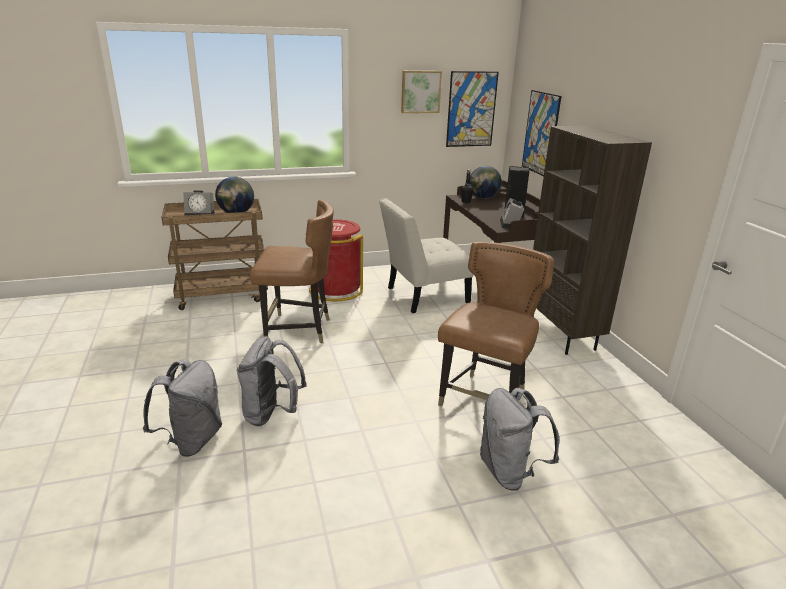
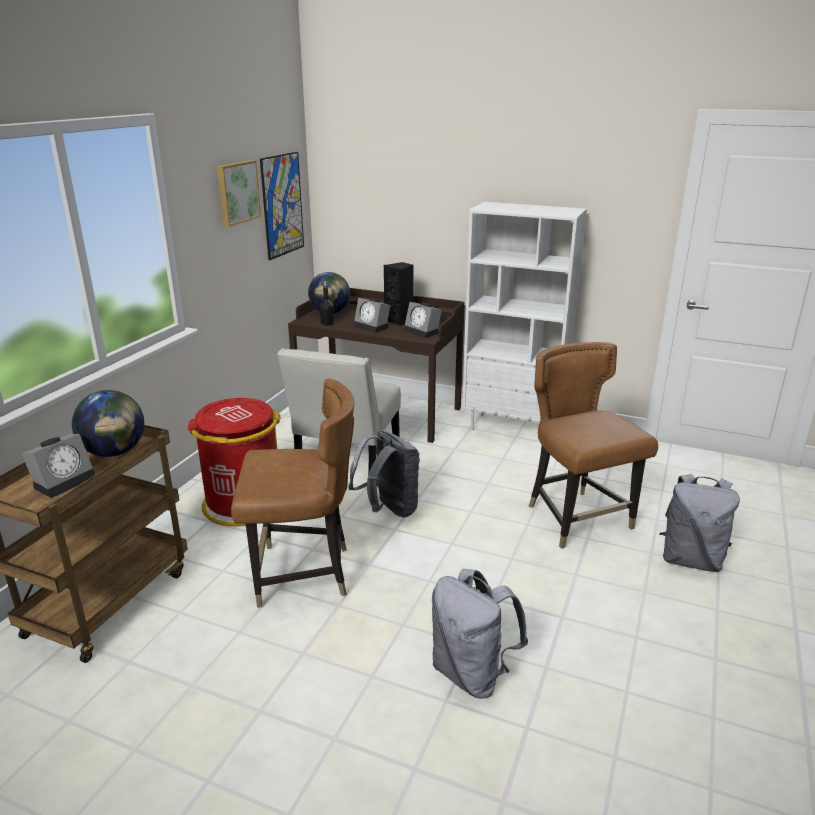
camera: 50 degrees left, 0 degrees up
grey backpack [143,359,222,457] -> grey backpack moved to [348,430,420,517]
brown chair [250,200,334,343] -> brown chair turned 45 degrees clockwise [231,378,354,608]
picture [522,90,561,176] -> none
brown bookcase [533,125,652,355] -> white bookcase [462,202,587,430]
none -> alarm clock [353,298,390,333]

